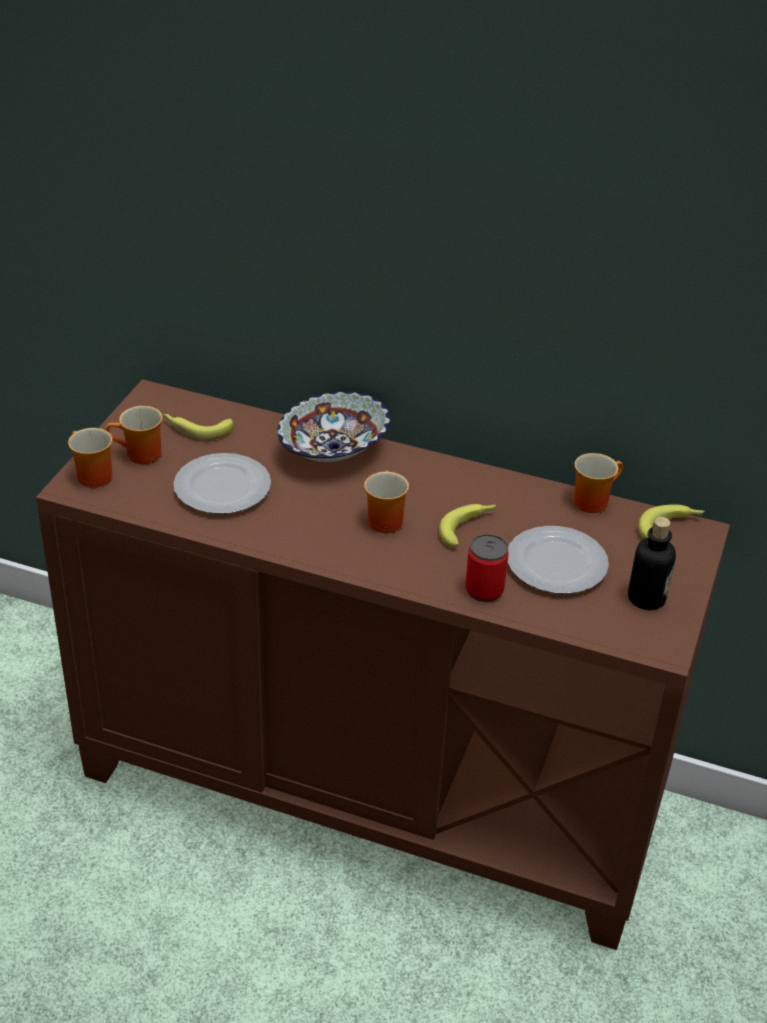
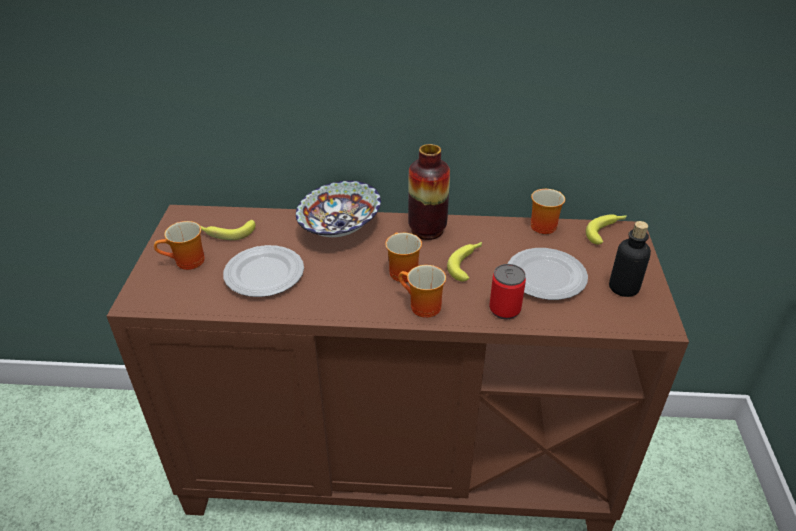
camera: 15 degrees left, 0 degrees up
mug [68,428,112,488] -> mug moved to [398,265,446,318]
none -> vase [408,144,450,240]

